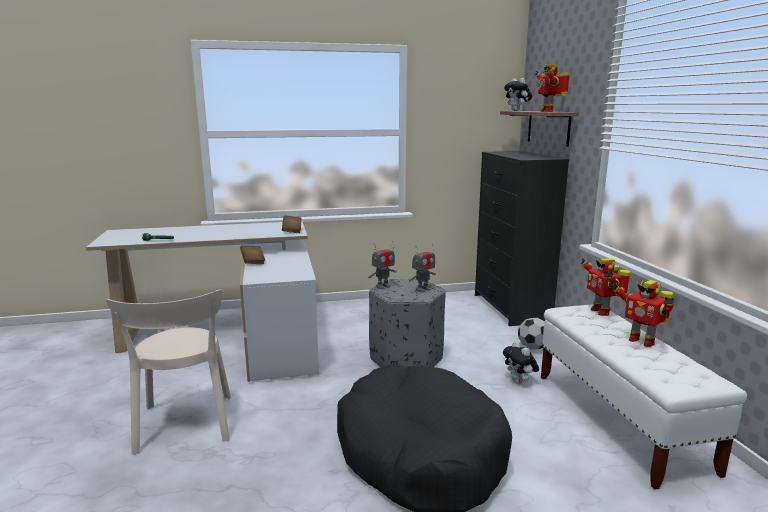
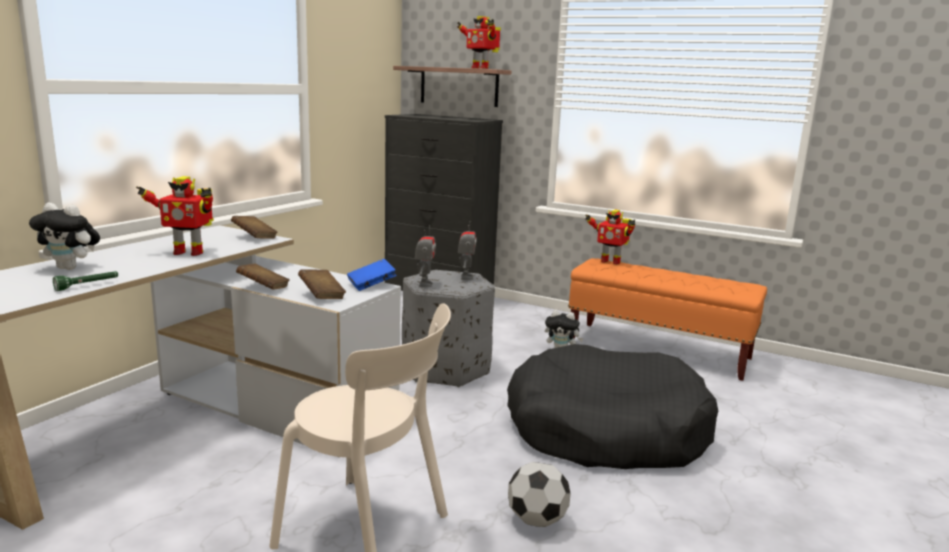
camera: 50 degrees left, 0 degrees up
plush toy [504,78,532,111] -> plush toy moved to [29,203,100,270]
football [518,318,545,350] -> football moved to [508,462,571,527]
white bench [541,304,747,490] -> orange bench [568,258,767,381]
toy robot [611,280,674,347] -> toy robot moved to [136,176,214,256]
none -> brown book [298,269,346,299]
none -> blue book [347,259,396,291]

